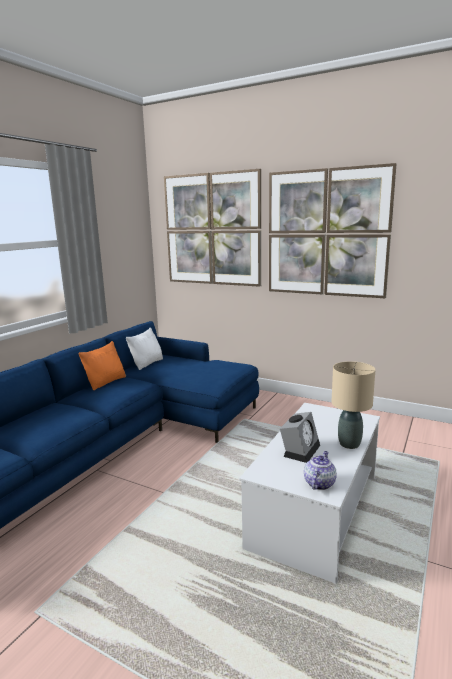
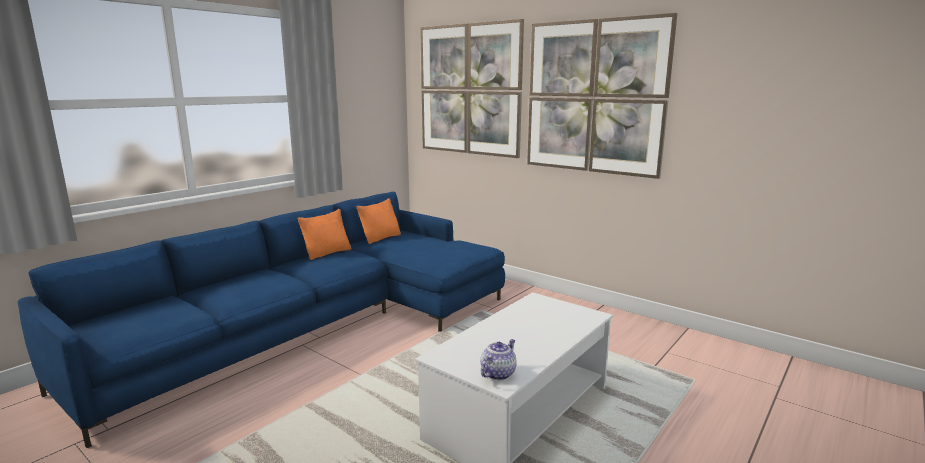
camera: 10 degrees right, 0 degrees up
white pillow [126,328,163,370] -> orange pillow [357,198,401,244]
alarm clock [280,412,320,463] -> none
beige table lamp [332,361,376,449] -> none

